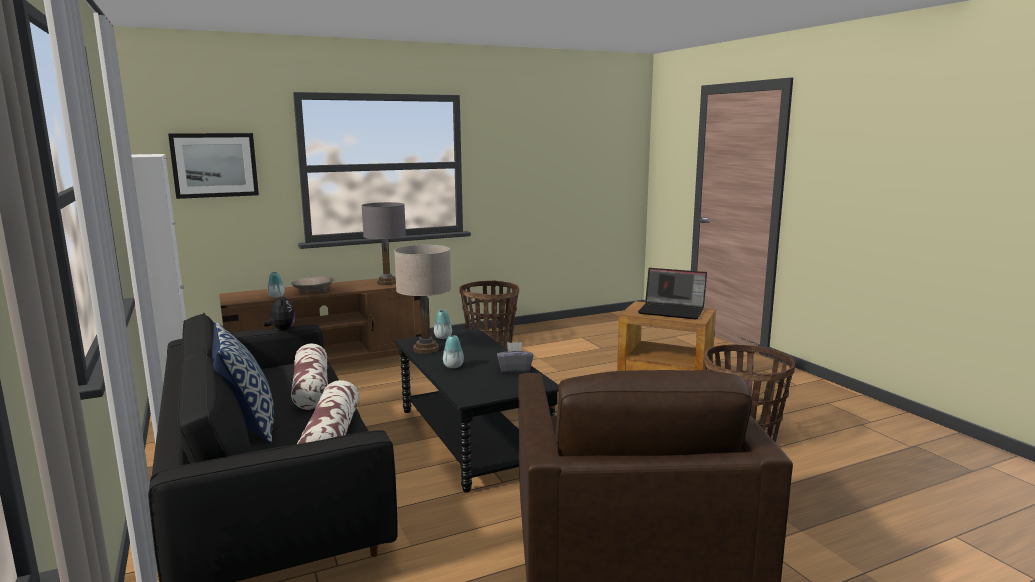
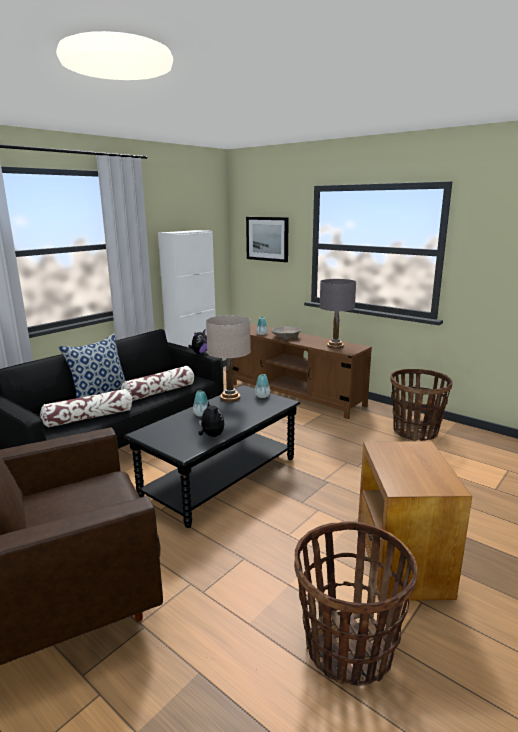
camera: 65 degrees right, 5 degrees up
grey tissue box [497,342,533,372] -> plush toy [199,401,224,437]
laptop [638,268,707,319] -> none

